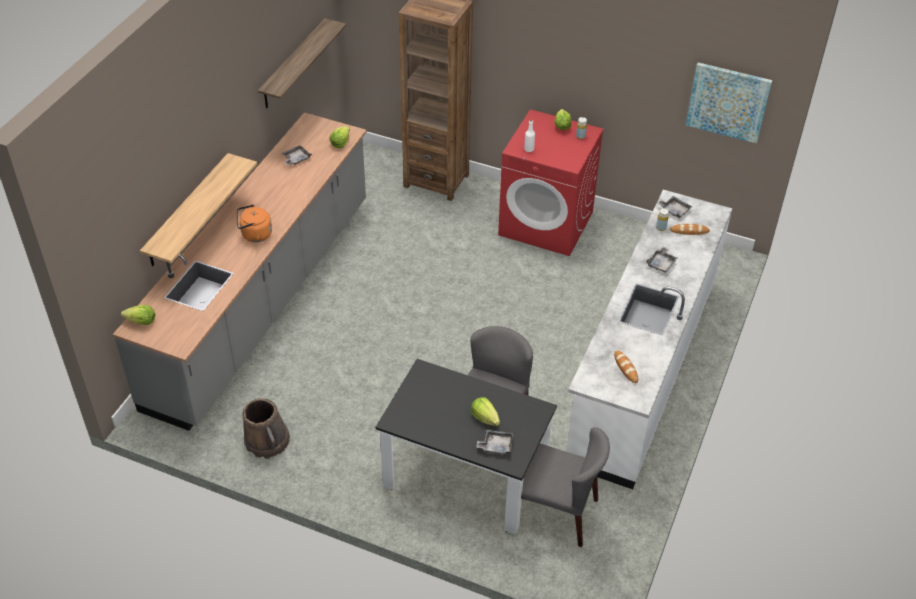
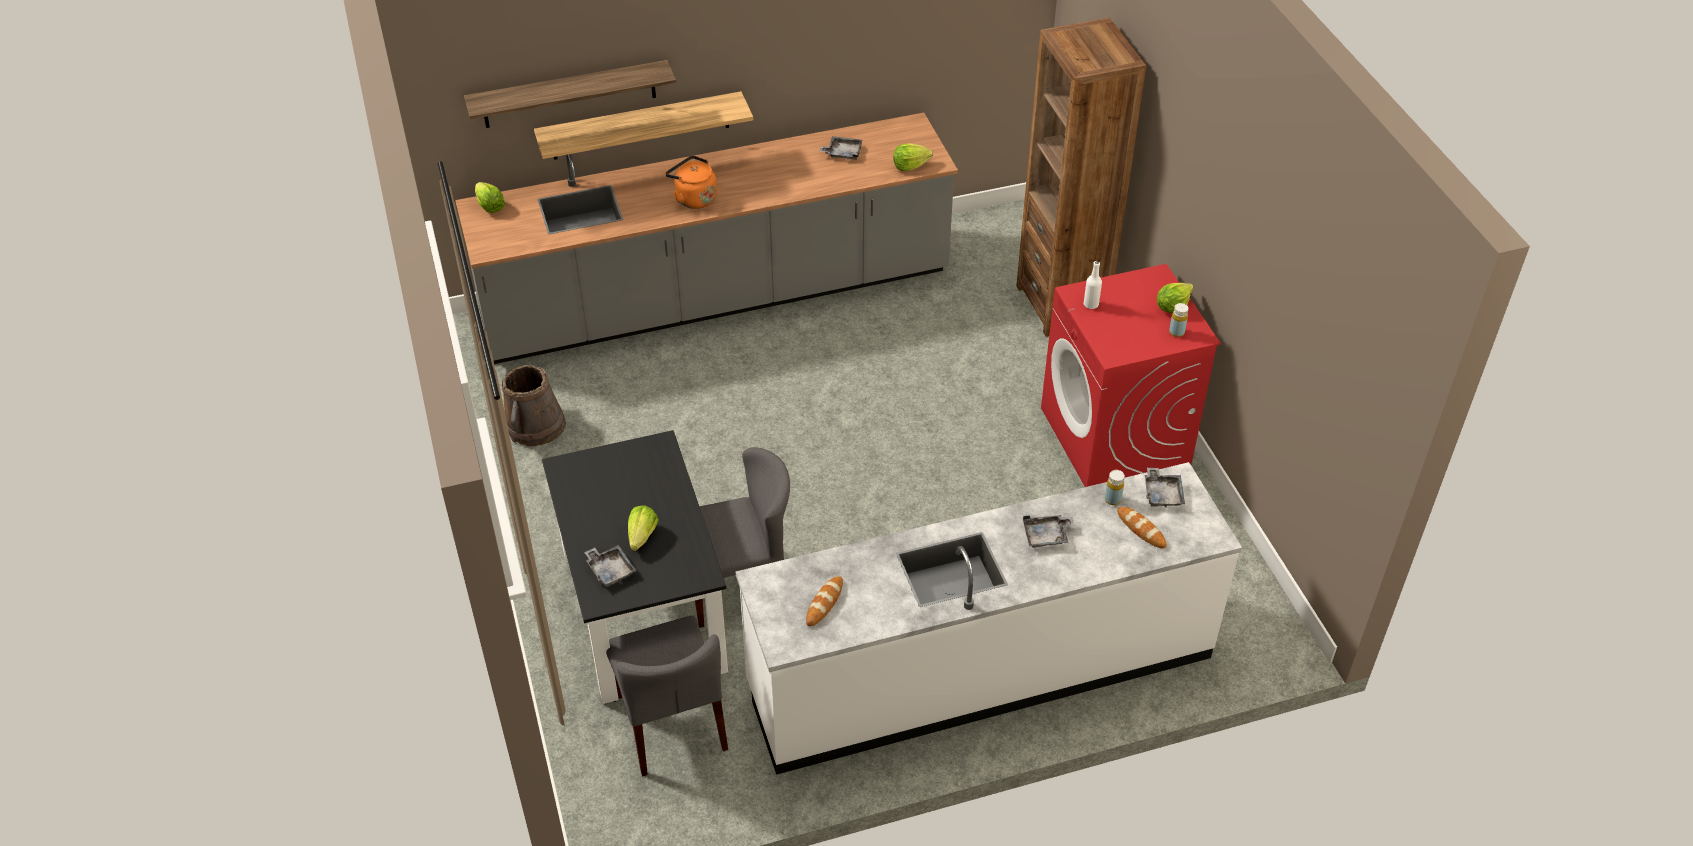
camera: 50 degrees right, 0 degrees up
shelf [258,18,346,108] -> shelf moved to [464,60,676,128]
picture [686,63,772,143] -> none

